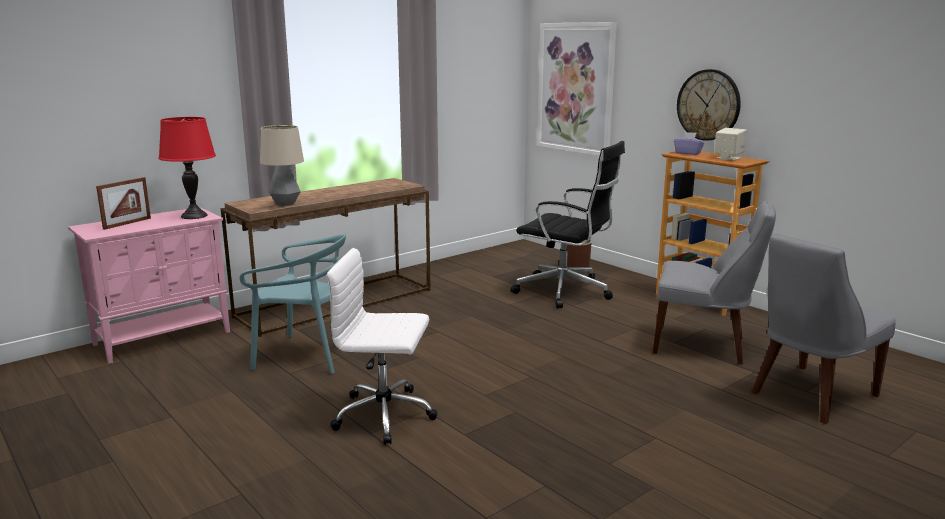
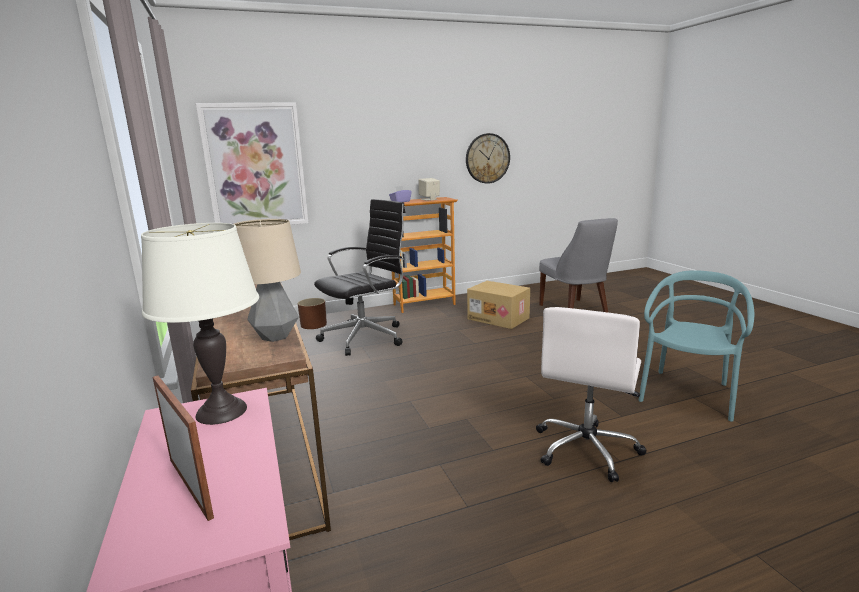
camera: 70 degrees left, 0 degrees up
red table lamp [158,117,216,219] -> white table lamp [141,223,259,425]
turquoise chair [240,234,346,374] -> turquoise chair moved to [639,270,754,422]
grey chair [653,201,776,364] -> cardboard box [467,281,530,329]
wall clock [677,69,741,141] -> wall clock moved to [466,133,510,184]

